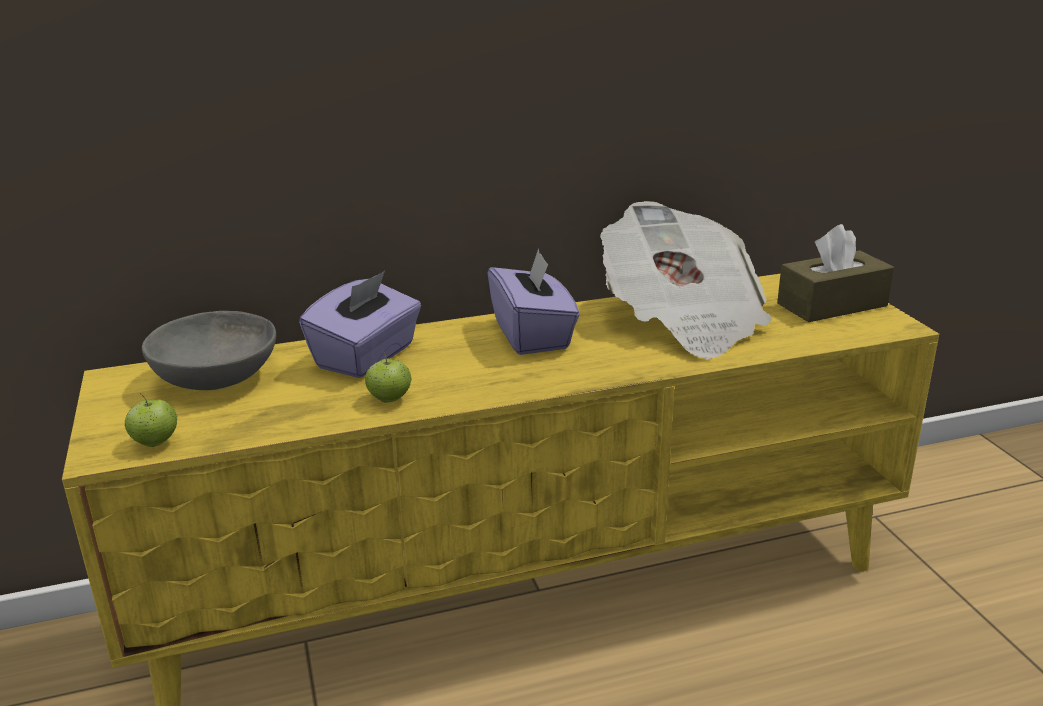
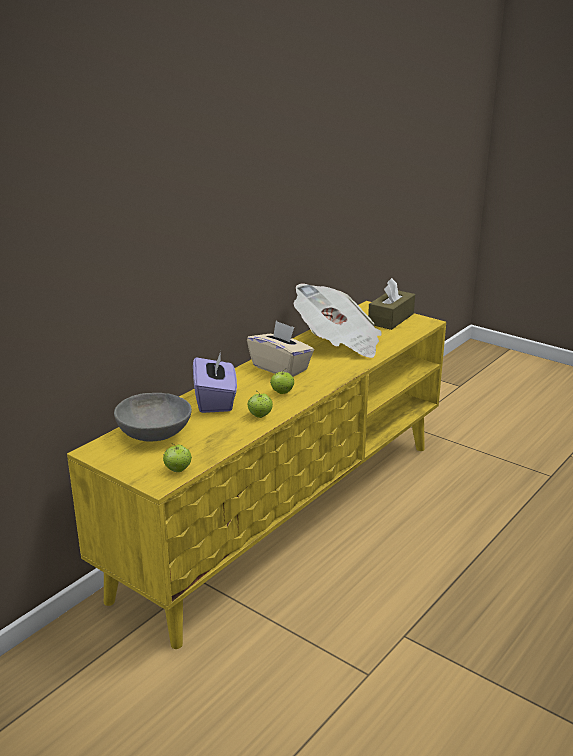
camera: 35 degrees left, 0 degrees up
purple tissue box [487,249,580,355] -> beige tissue box [247,321,314,377]
none -> apple [271,369,294,394]

